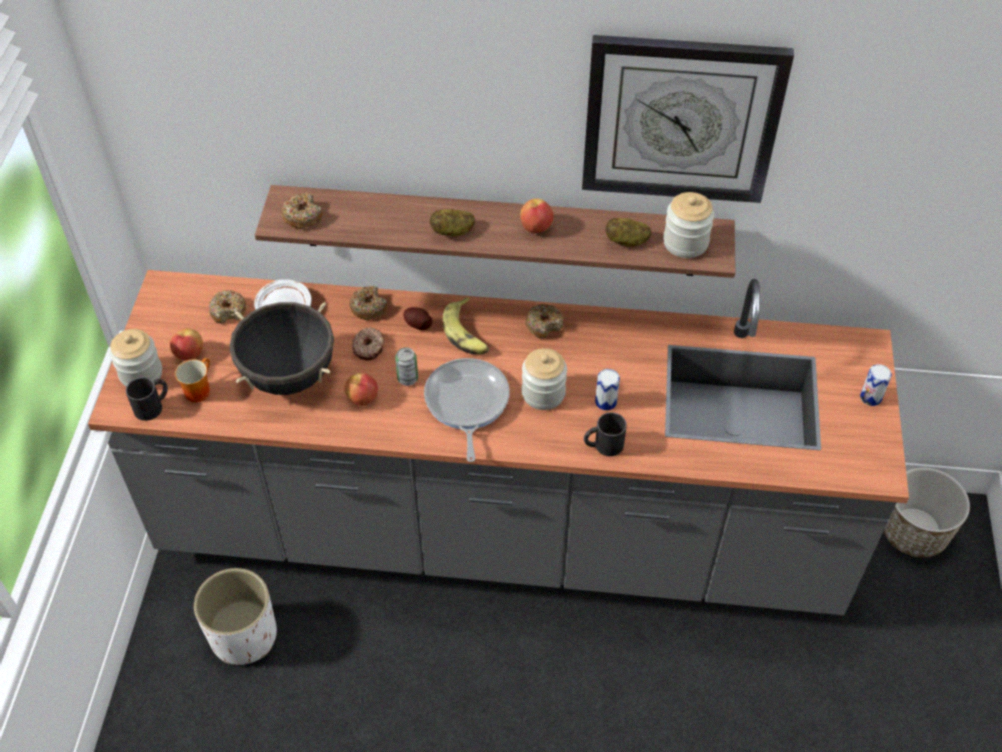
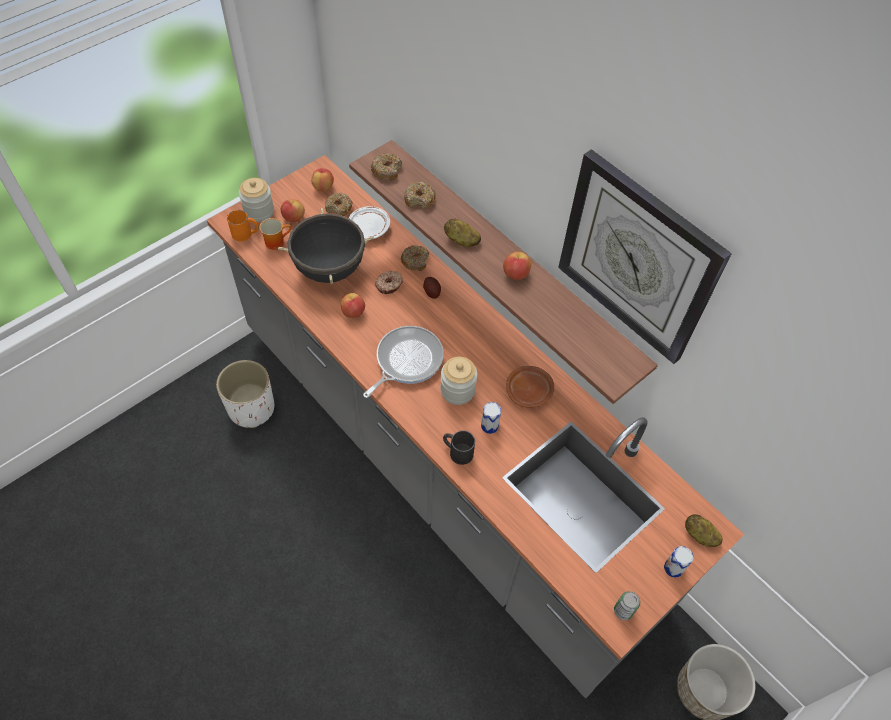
camera: 40 degrees right, 5 degrees up
black mug [126,377,168,421] -> orange mug [227,210,259,241]
can [395,347,418,386] -> can moved to [614,591,640,620]
banana [443,297,489,354] -> none
donut [525,304,564,338] -> donut moved to [404,181,436,209]
potato [605,218,651,247] -> potato moved to [685,514,723,547]
jar [663,192,714,258] -> none
none -> apple [311,168,334,192]
none -> brown plate [506,366,554,408]

